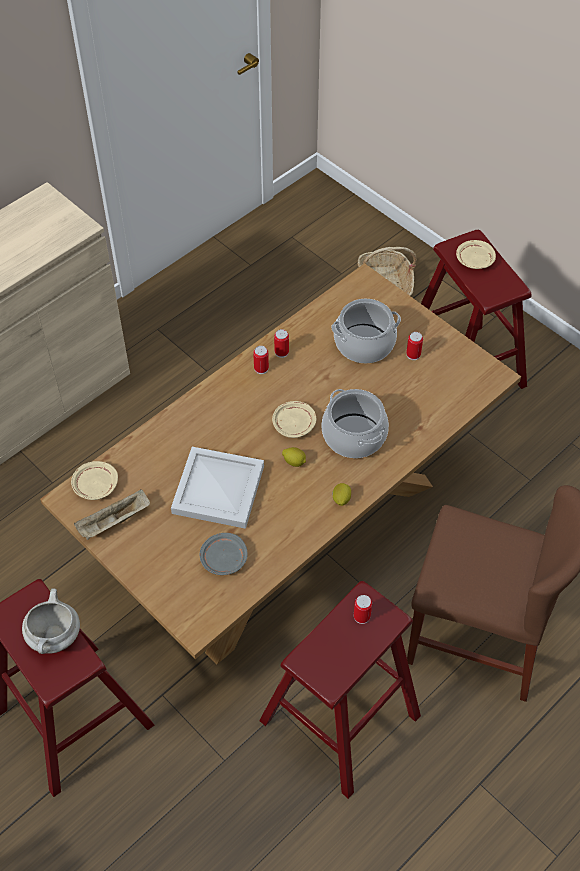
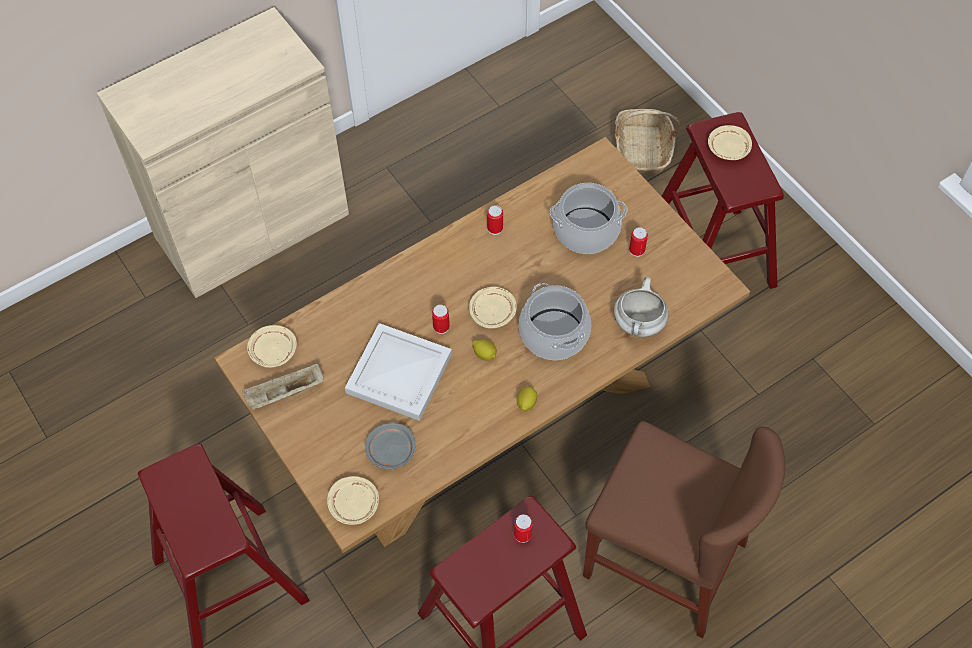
camera: 10 degrees right, 5 degrees up
white cooking pot [22,589,80,654] -> white cooking pot moved to [614,277,669,337]
can [253,346,269,374] -> can moved to [432,305,450,334]
none -> beige plate [327,476,379,525]

